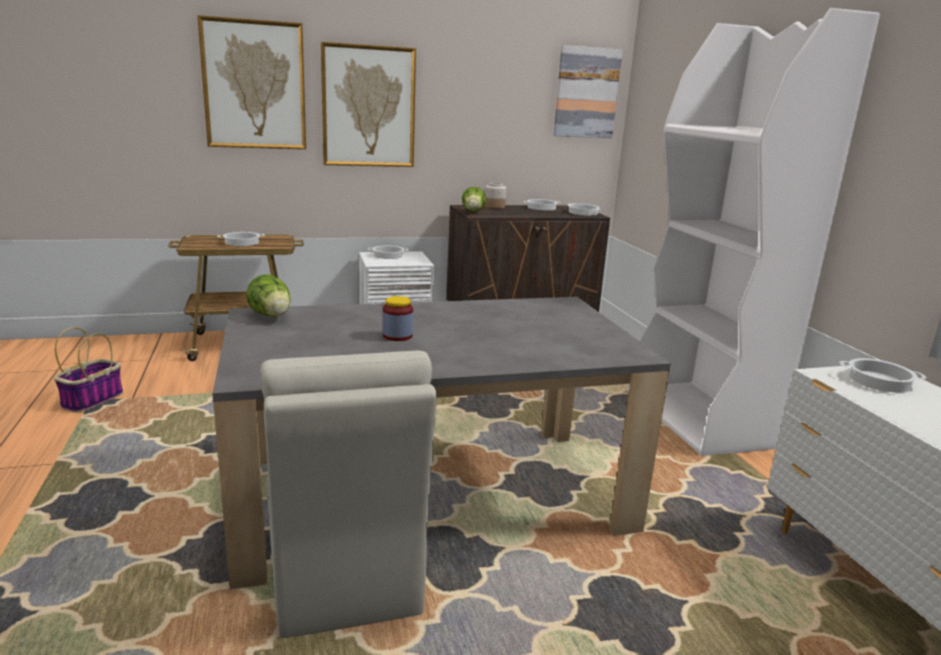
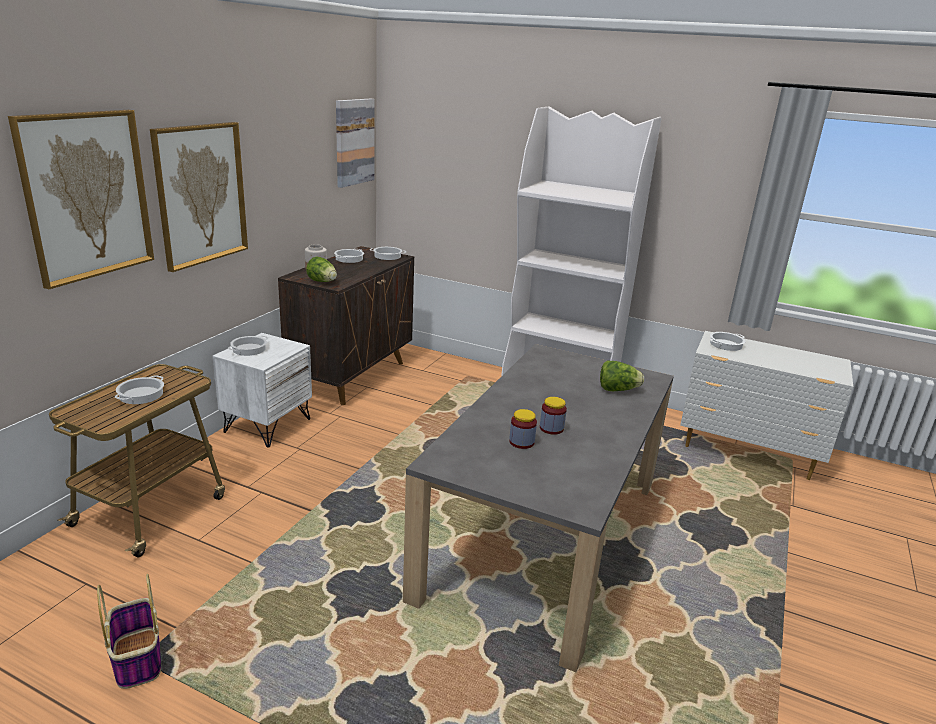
camera: 50 degrees left, 5 degrees up
lettuce [246,274,291,317] -> lettuce moved to [600,360,644,391]
beige chair [260,351,437,638] -> none
none -> jar [509,409,537,449]

